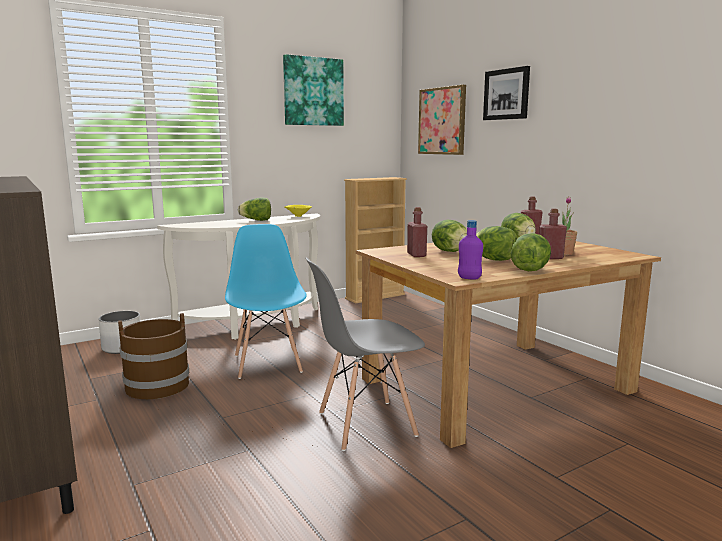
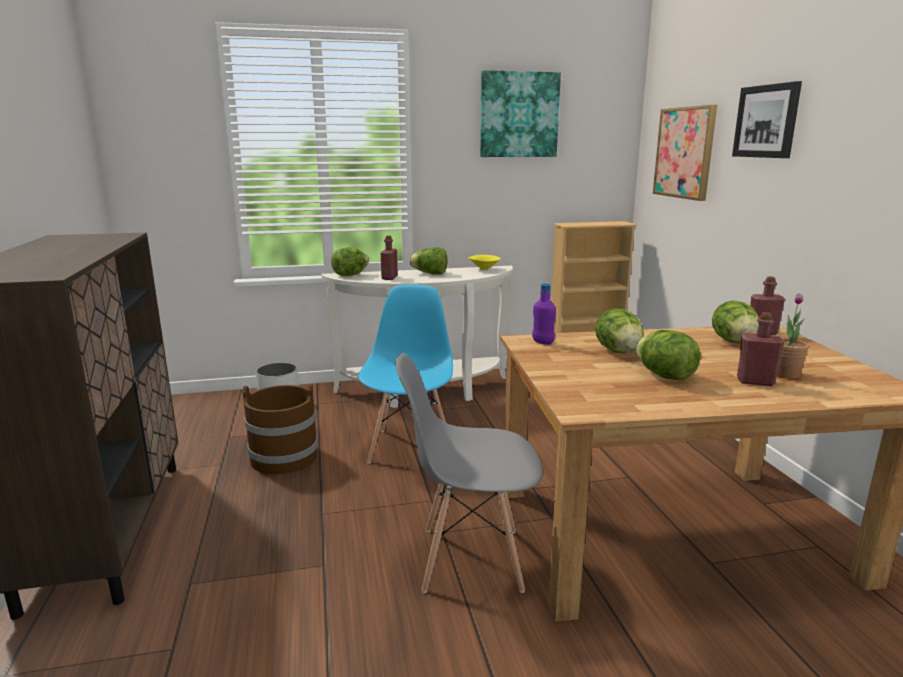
camera: 20 degrees right, 5 degrees up
red bottle [407,207,427,257] -> red bottle moved to [381,236,398,280]
purple bottle [458,220,483,279] -> purple bottle moved to [532,283,556,345]
lettuce [511,233,551,271] -> lettuce moved to [331,247,369,276]

